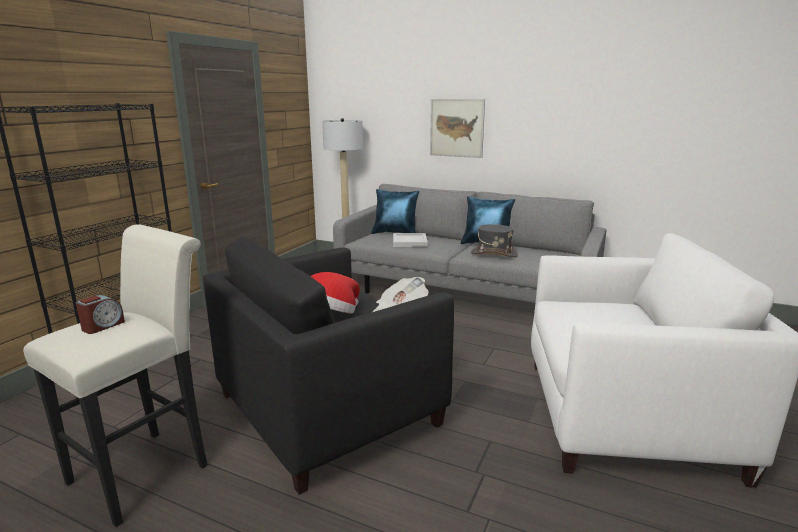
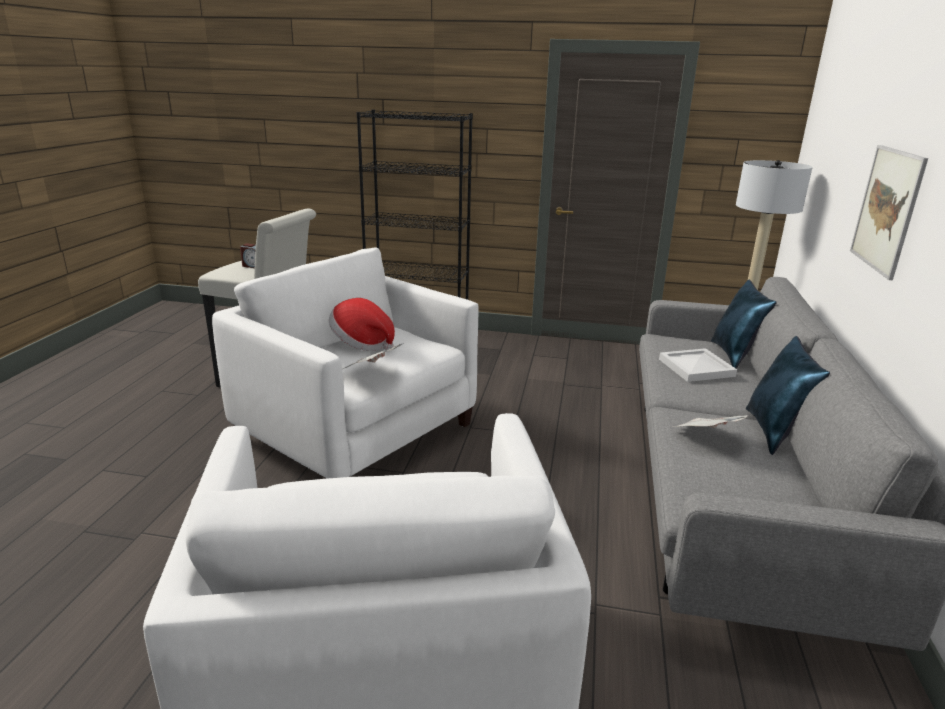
camera: 75 degrees right, 5 degrees up
black armchair [203,237,454,495] -> white armchair [212,247,478,479]
grey hat [471,224,518,258] -> newspaper [672,415,749,428]

